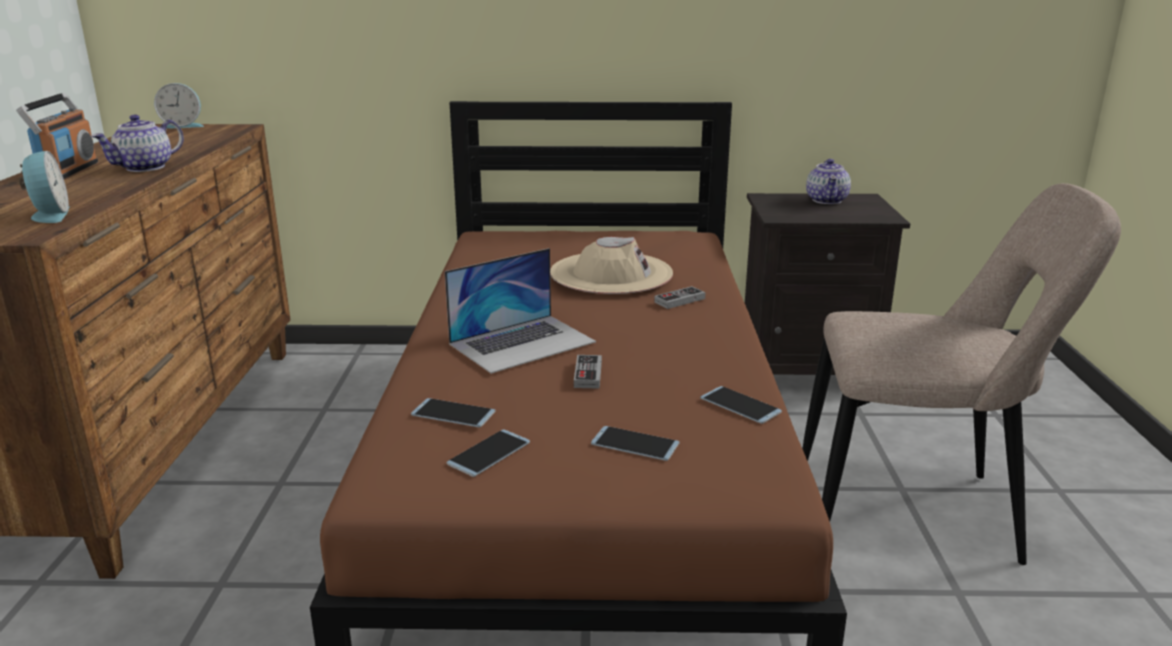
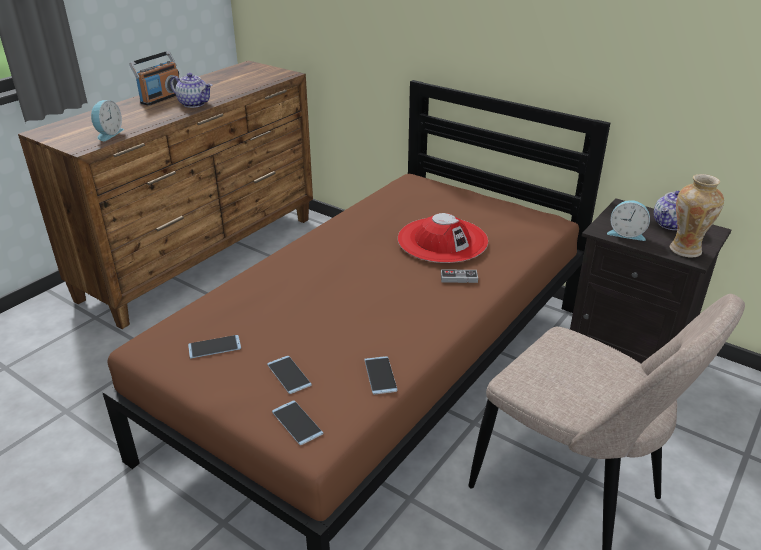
camera: 35 degrees right, 10 degrees up
teapot [91,115,184,172] -> teapot turned 135 degrees counterclockwise [170,73,212,108]
alarm clock [154,83,204,129] -> alarm clock moved to [607,200,650,241]
phone [411,398,496,427] -> phone moved to [272,401,324,445]
laptop [445,248,596,374] -> none
beige hat [550,237,673,294] -> red hat [398,213,488,263]
game controller [574,355,602,389] -> none
none -> vase [670,174,724,257]

